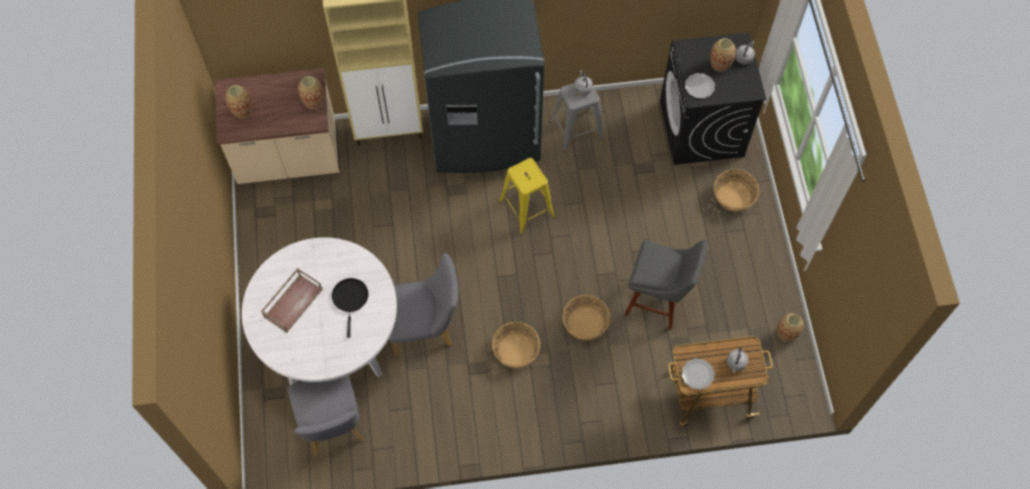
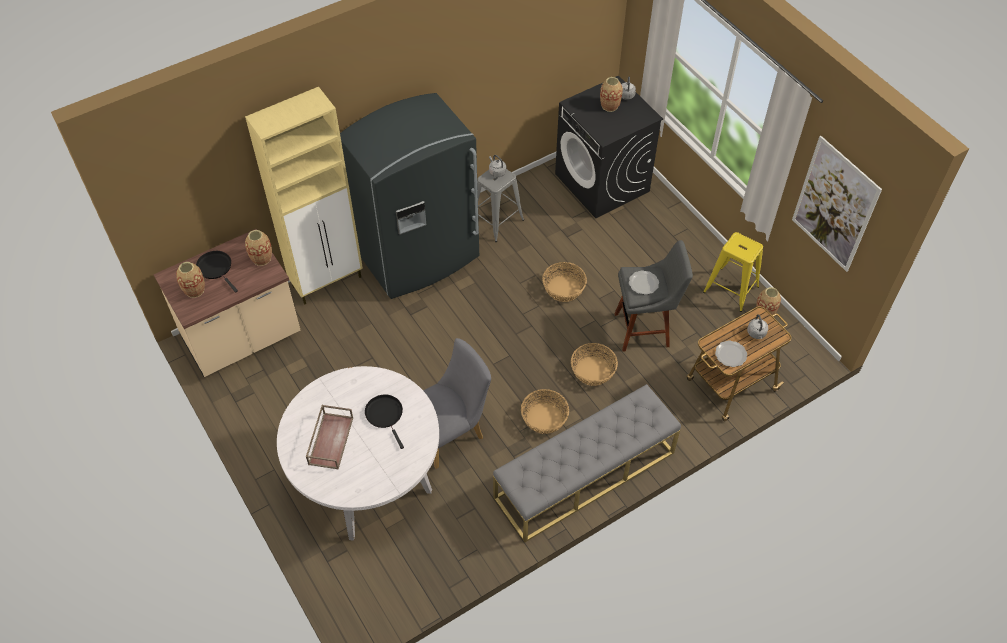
camera: 25 degrees left, 10 degrees down
grey chair [288,375,363,456] -> none
yellow stool [499,158,555,235] -> yellow stool moved to [703,232,763,312]
plate [685,73,715,99] -> plate moved to [629,270,659,295]
basket [714,169,759,212] -> basket moved to [542,262,587,302]
none -> black frying pan [196,251,238,292]
none -> grey bench [493,384,681,542]
none -> picture [792,136,882,272]

